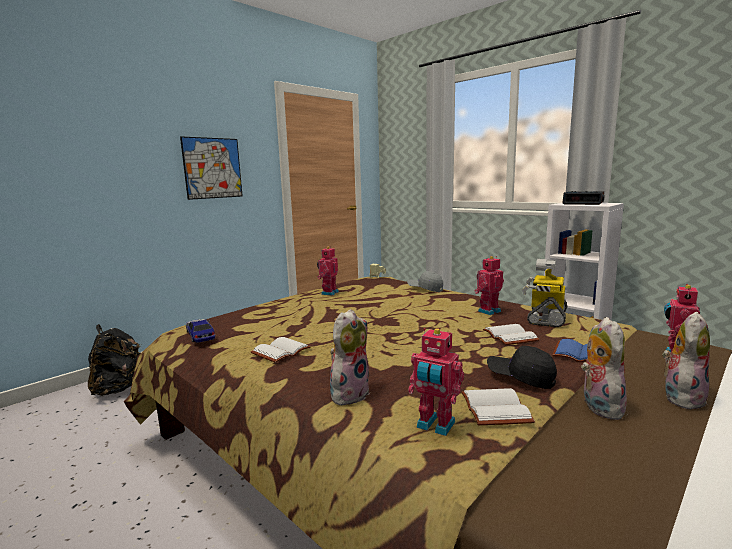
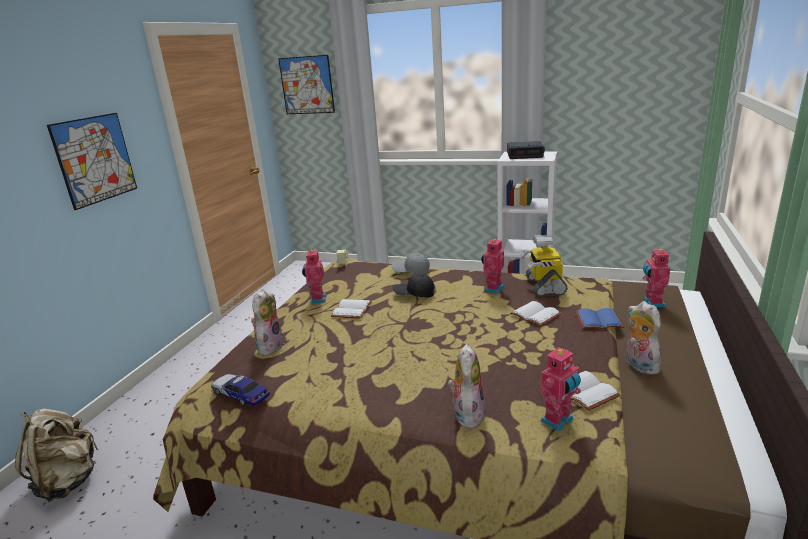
camera: 25 degrees left, 10 degrees up
black backpack [88,324,141,396] -> beige backpack [15,408,99,502]
white book [251,337,311,363] -> white book moved to [331,299,372,319]
toy robot [408,328,464,436] -> toy robot turned 45 degrees counterclockwise [540,347,581,431]
black cap [487,346,557,389] -> black cap moved to [392,273,435,297]
plush toy [662,311,710,411] -> plush toy moved to [251,289,284,355]
none -> picture [278,55,335,114]

